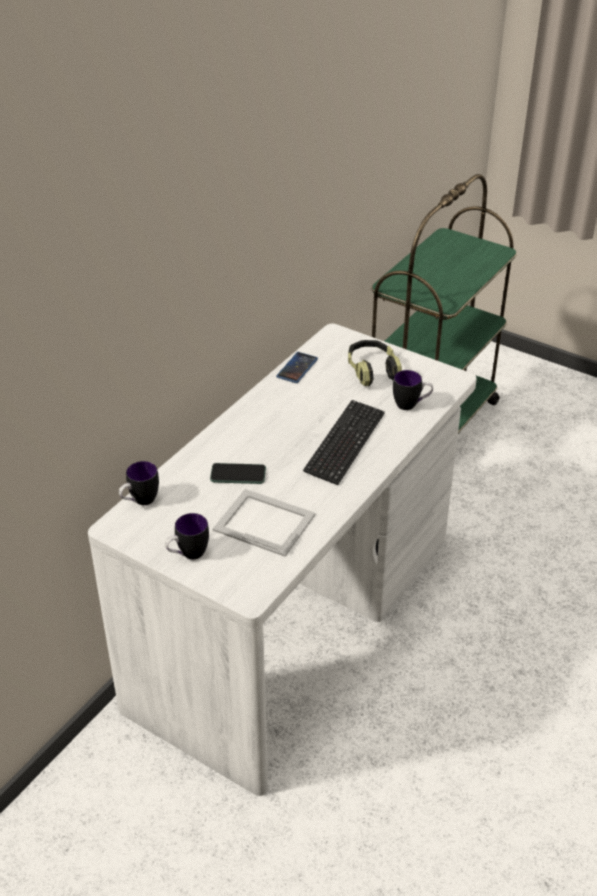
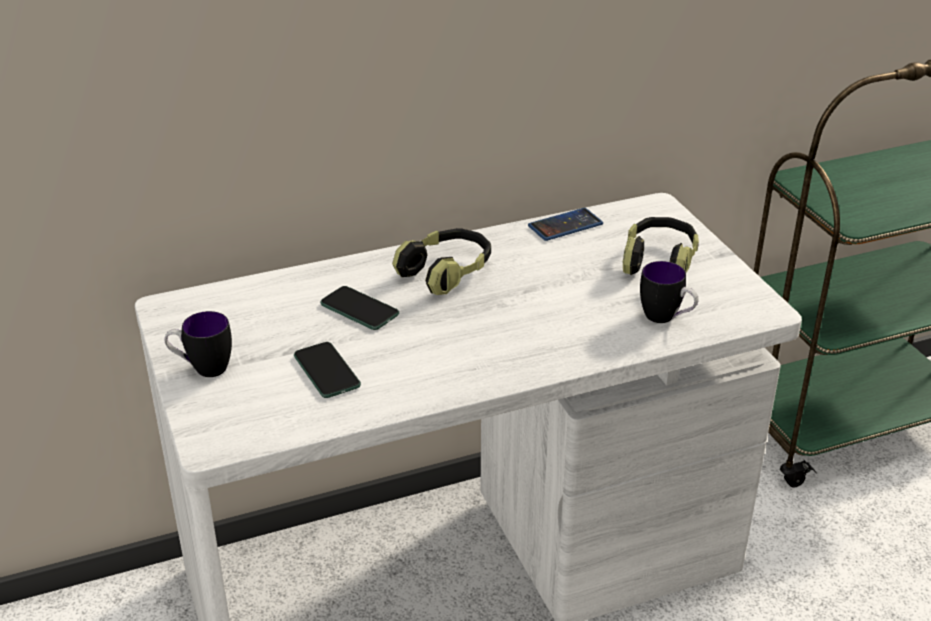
camera: 35 degrees right, 5 degrees down
mug [119,461,159,505] -> none
picture frame [213,489,316,557] -> phone [294,342,361,398]
keyboard [303,400,385,485] -> none
none -> headphones [392,228,491,295]

